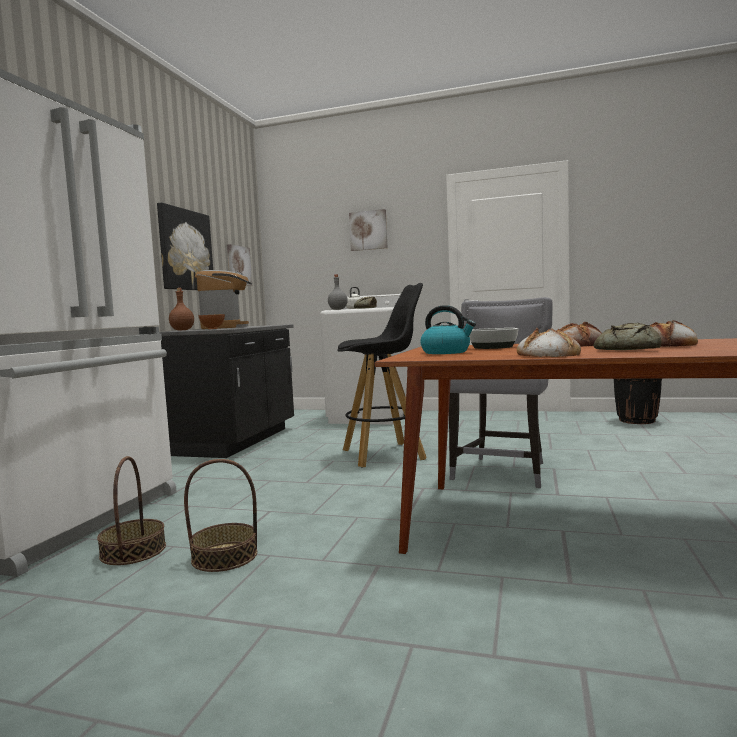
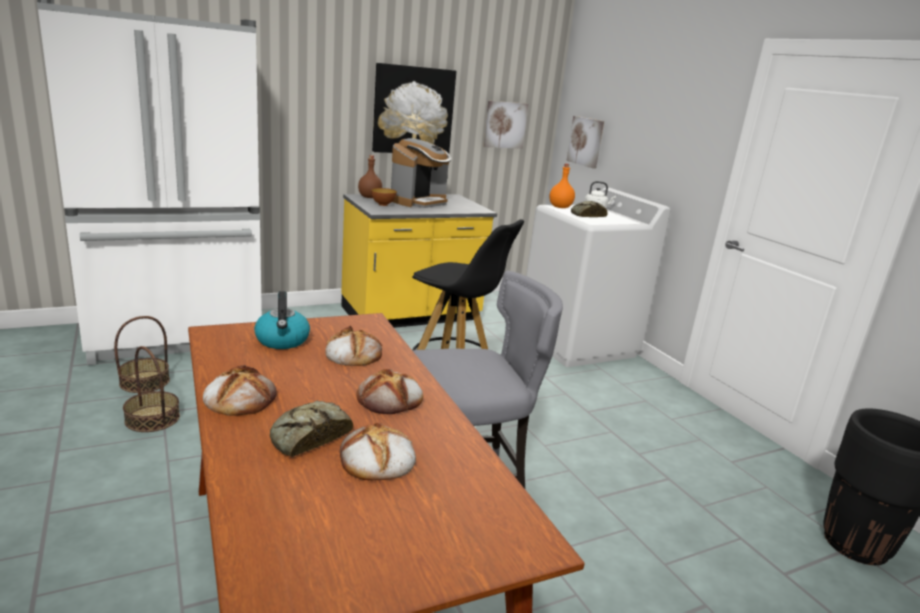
camera: 45 degrees right, 15 degrees up
black counter [159,324,294,458] -> yellow counter [341,194,497,328]
grey bottle [328,274,347,310] -> orange bottle [549,164,575,208]
picture [349,209,387,251] -> picture moved to [566,116,604,169]
bowl [469,328,518,349] -> bread [325,326,382,366]

